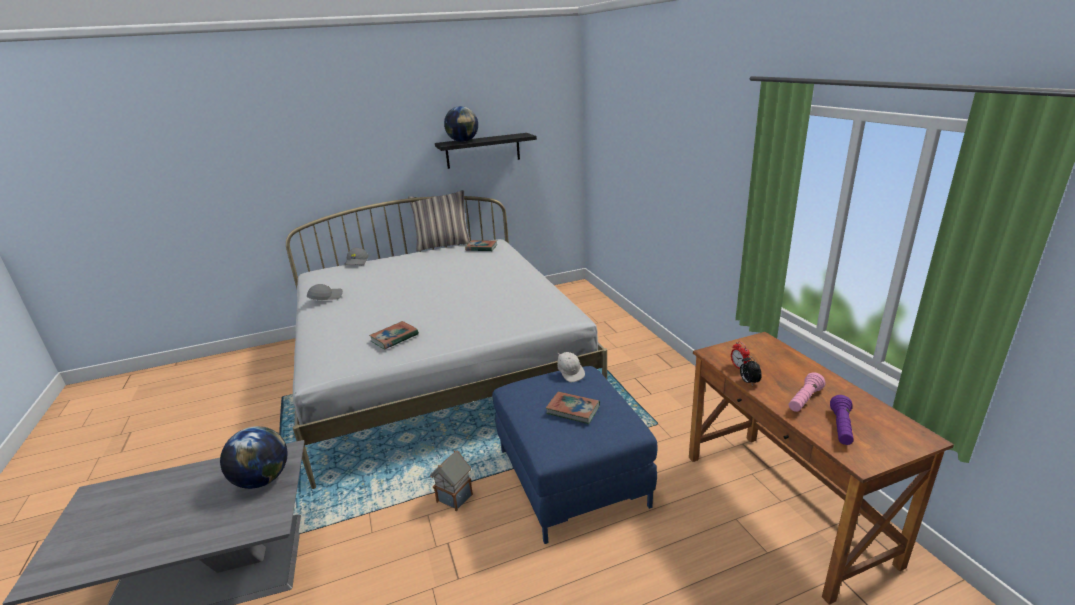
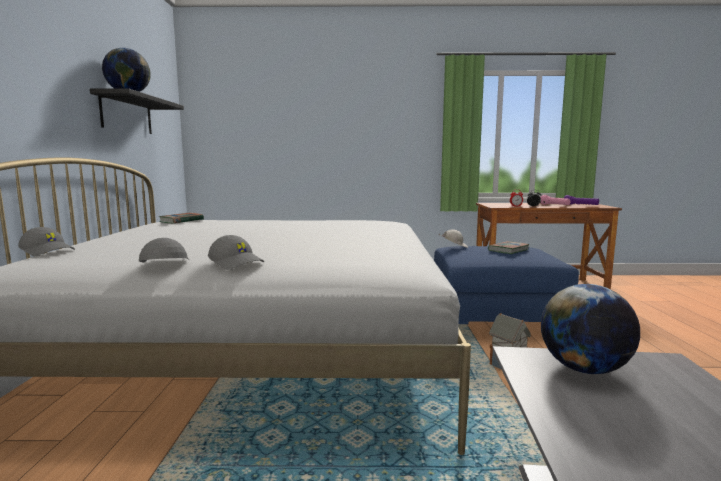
camera: 70 degrees left, 15 degrees down
book [369,321,419,349] -> none
pillow [408,190,470,251] -> none
none -> grey cap [208,235,264,270]

